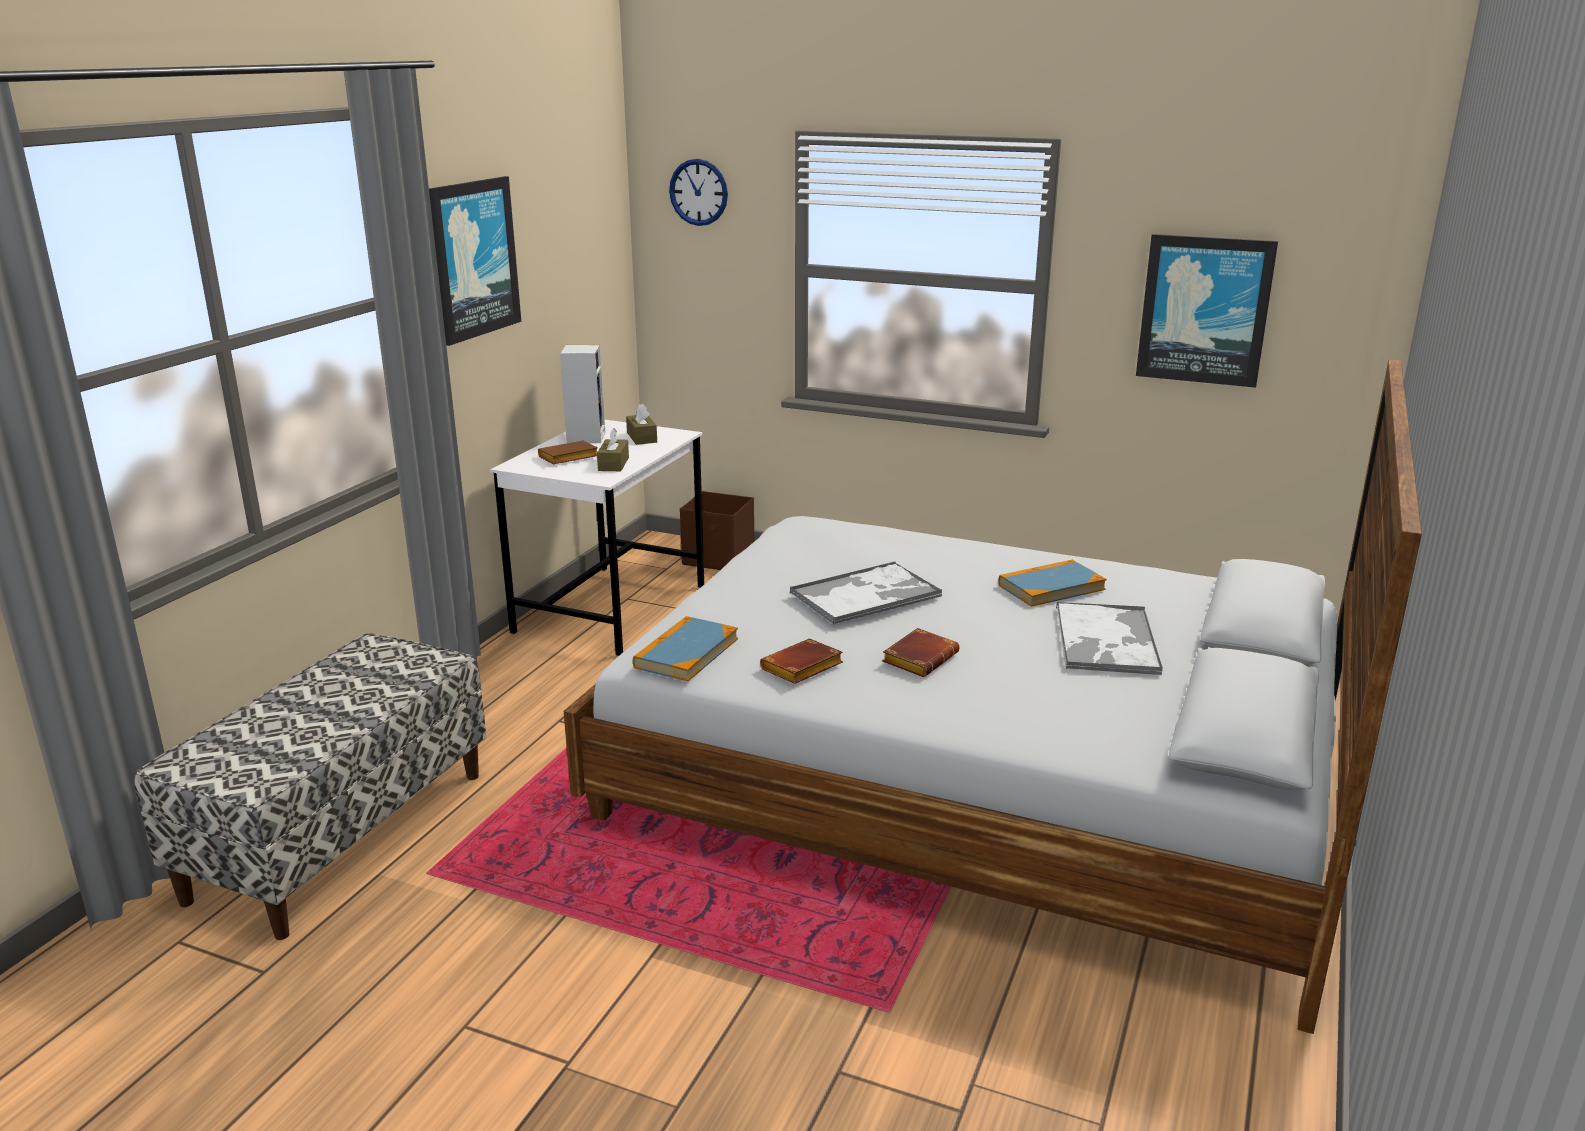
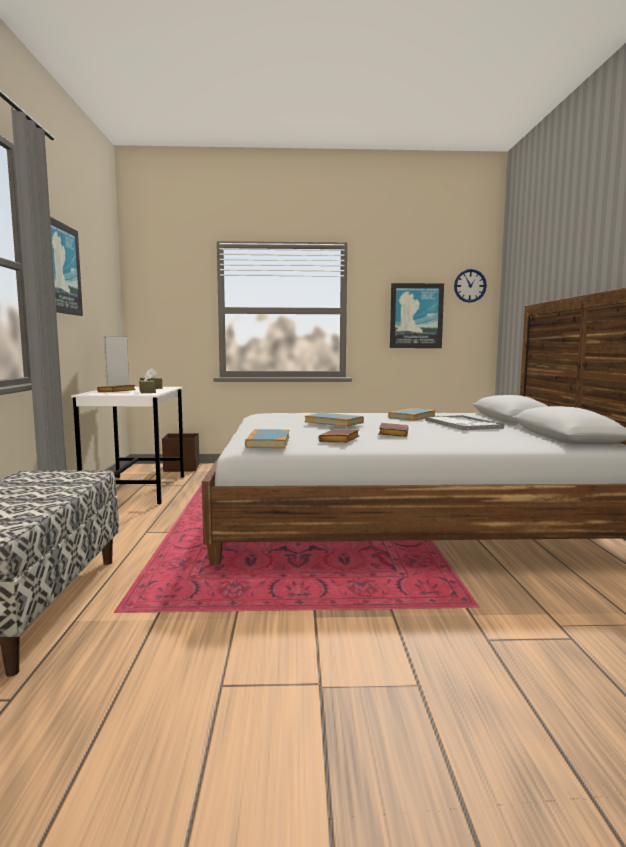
camera: 25 degrees left, 15 degrees down
wall clock [669,159,728,226] -> wall clock moved to [454,269,487,303]
tray [790,561,942,624] -> book [305,413,364,427]

